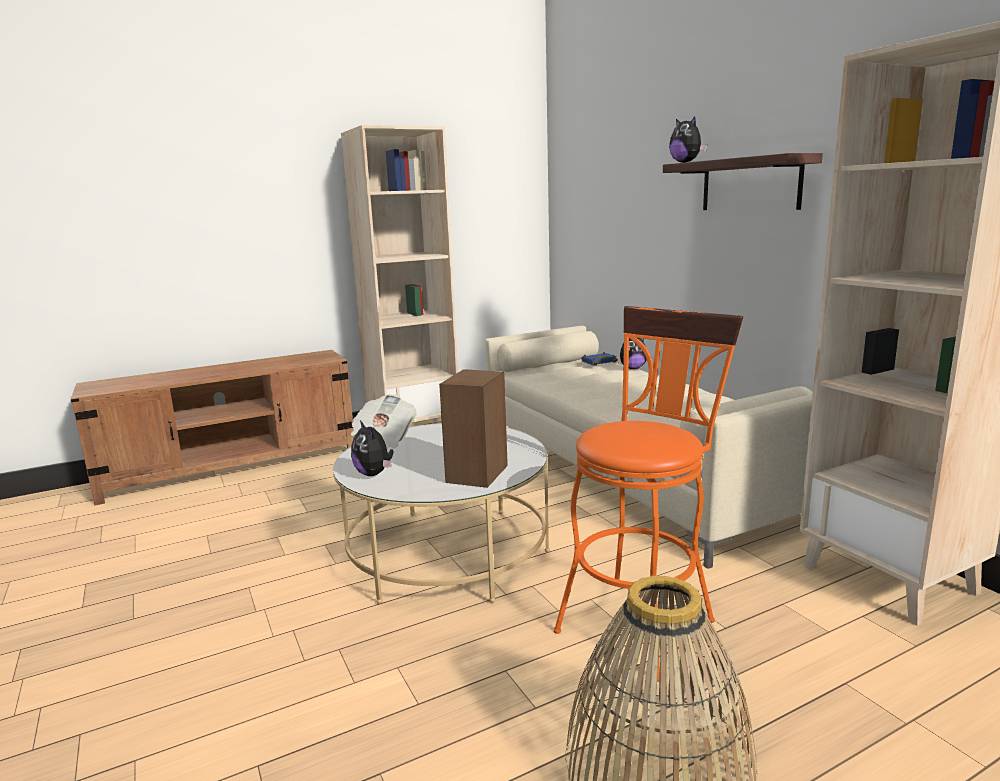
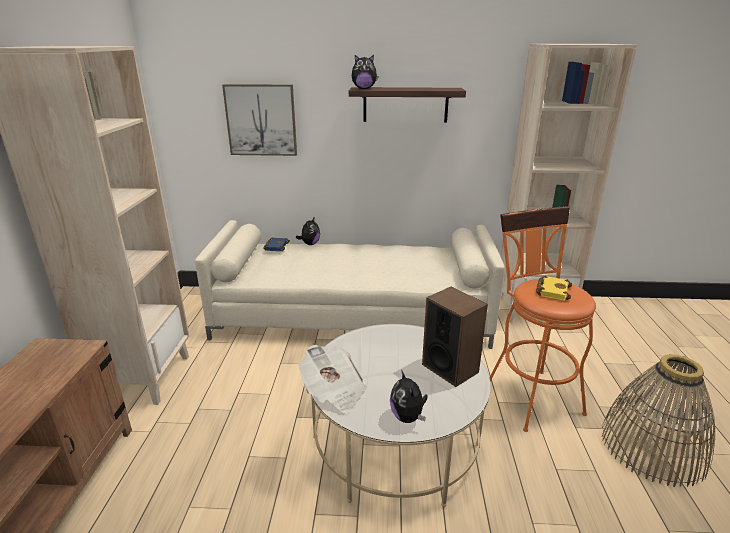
camera: 60 degrees left, 10 degrees up
plush toy [351,420,394,476] -> plush toy turned 75 degrees clockwise [390,370,428,423]
none -> picture [222,84,297,156]
none -> yellow book [536,276,572,301]

